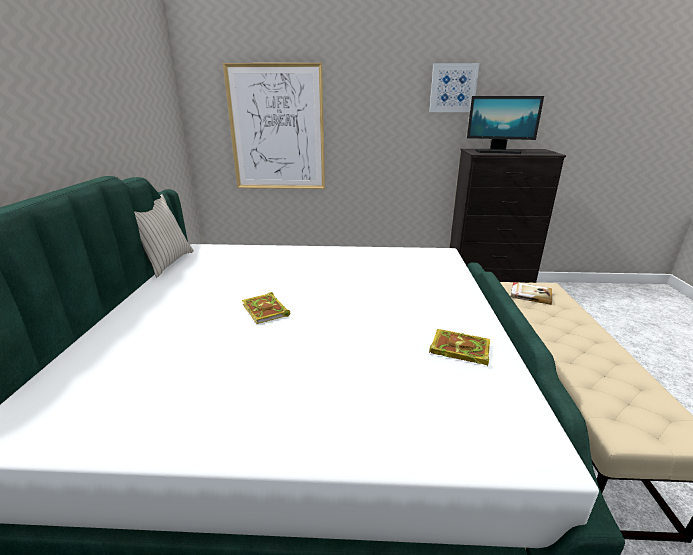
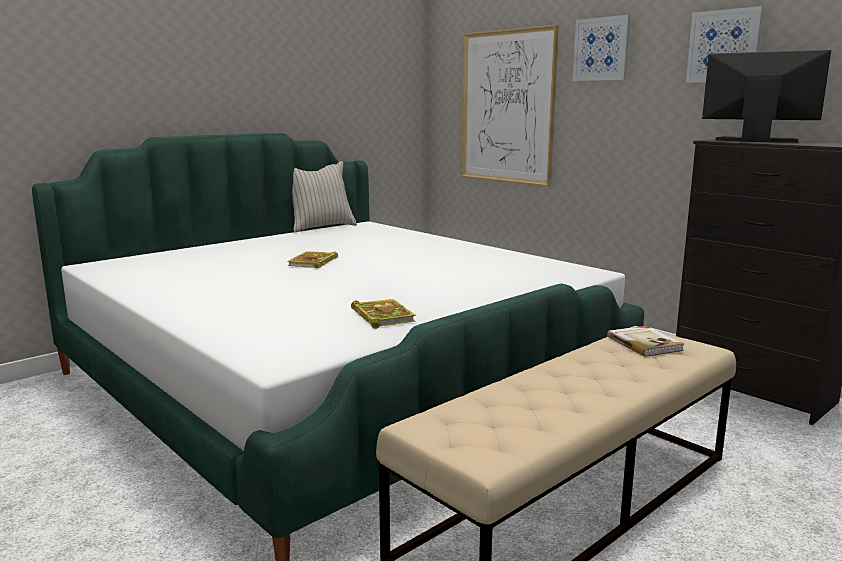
camera: 45 degrees right, 10 degrees down
monitor [467,96,544,154] -> monitor turned 150 degrees clockwise [702,50,831,143]
none -> picture [573,15,631,81]

